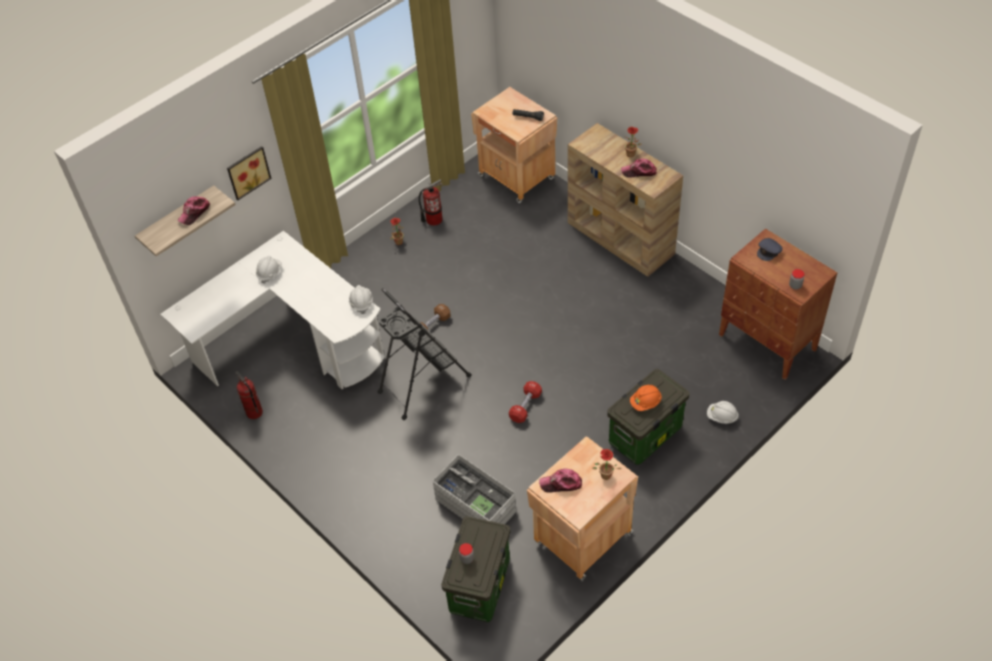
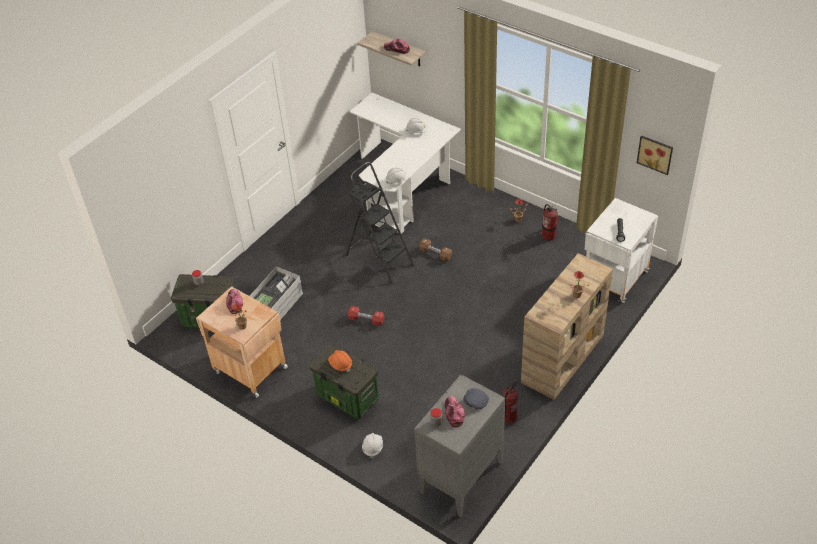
camera: 80 degrees right, 5 degrees down
picture [227,146,272,200] -> picture moved to [637,135,673,175]
fire extinguisher [235,371,263,419] -> fire extinguisher moved to [503,380,518,423]
brown cart [471,87,557,204] -> white cart [585,198,658,303]
cap [621,159,657,178] -> cap moved to [445,396,465,428]
brown dresser [719,228,838,380] -> grey dresser [414,375,505,517]

